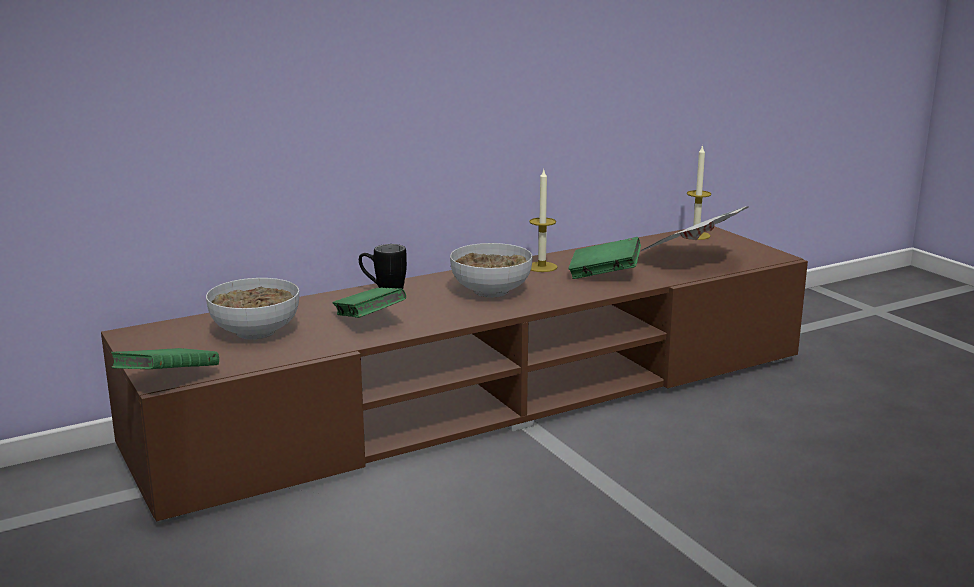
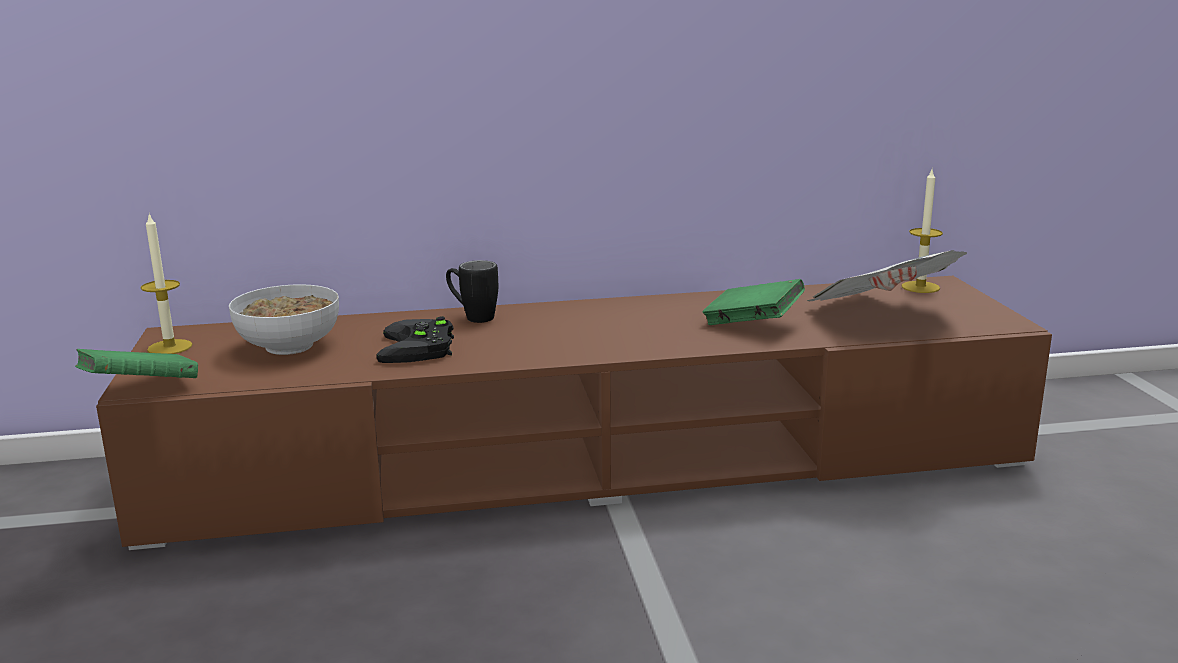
camera: 20 degrees right, 0 degrees up
green book [332,288,406,318] -> black game controller [376,316,454,363]
bowl [450,243,533,298] -> none
candle [529,170,558,272] -> candle moved to [141,214,192,354]

